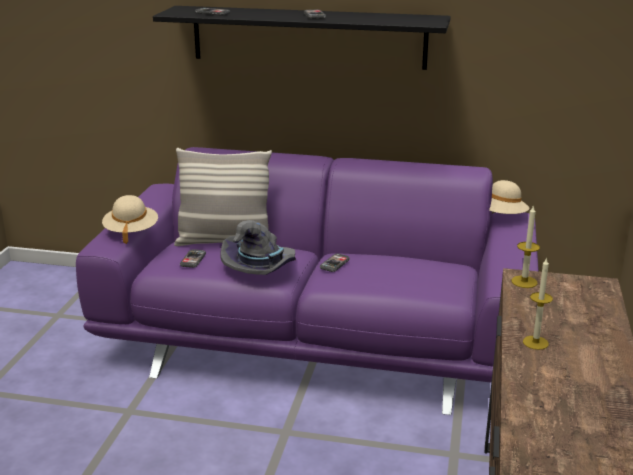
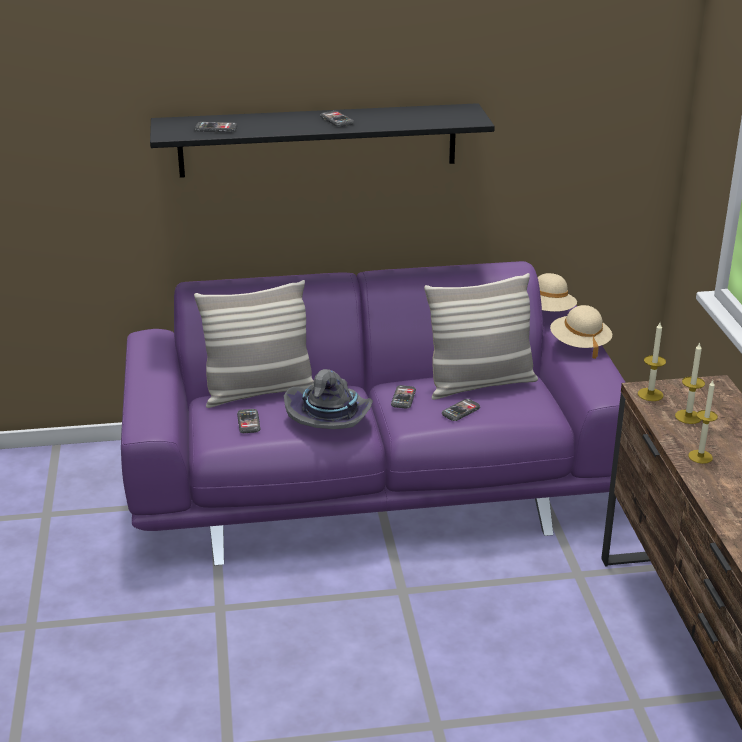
camera: 20 degrees left, 5 degrees up
beige hat [102,195,158,244] -> beige hat moved to [550,305,612,359]
none -> pillow [424,273,538,400]
none -> phone [442,399,480,421]
none -> candle [675,342,705,424]

